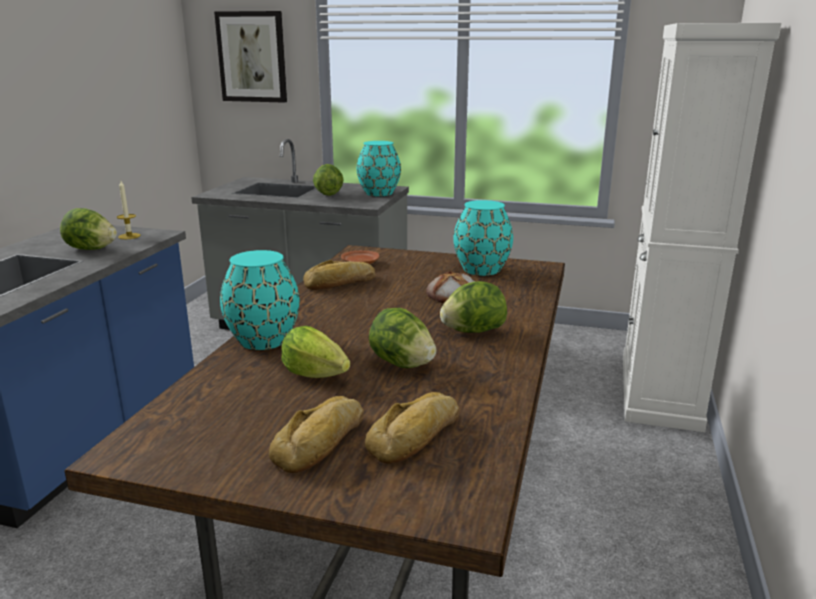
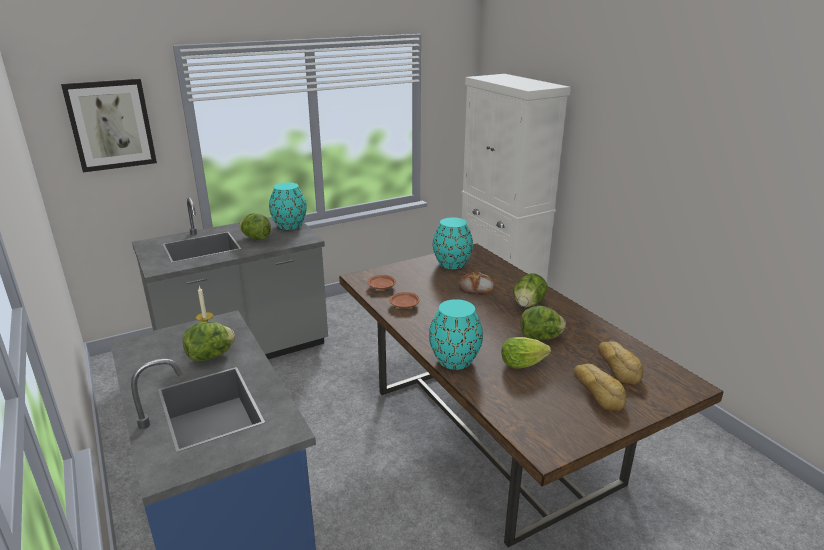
camera: 45 degrees left, 5 degrees up
bread [303,260,375,290] -> brown plate [389,292,420,308]

